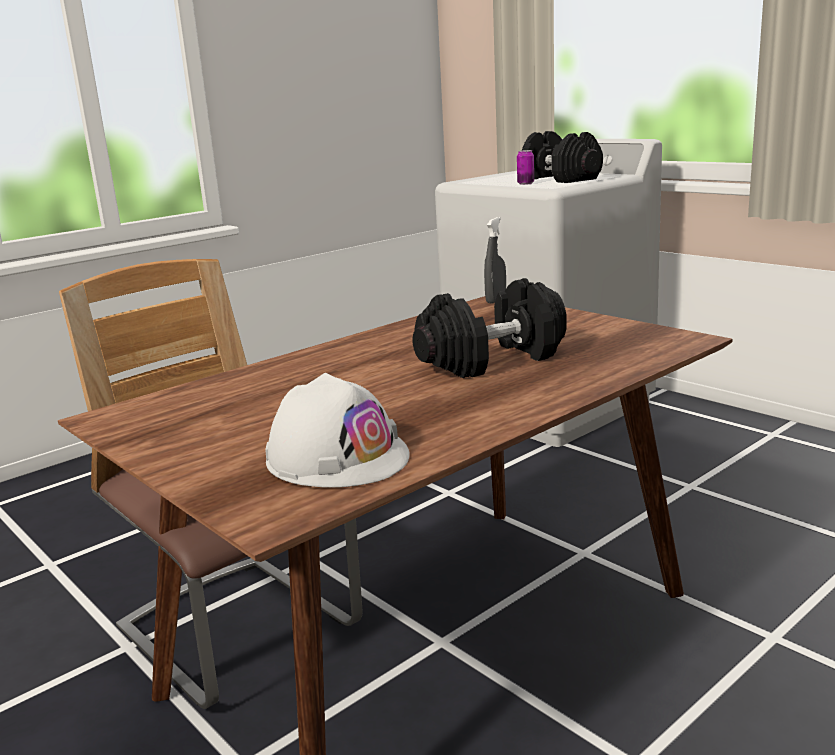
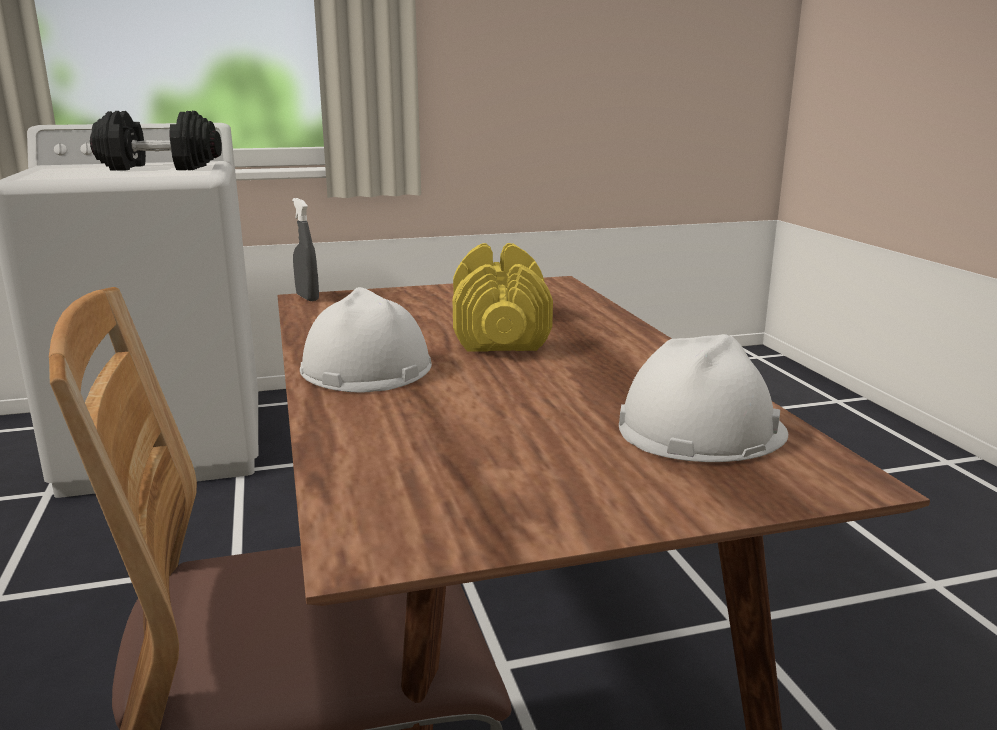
camera: 65 degrees left, 0 degrees up
black dumbbell [413,278,567,378] -> yellow dumbbell [453,243,553,352]
can [517,150,534,185] -> none
none -> white hard hat [300,287,432,393]

